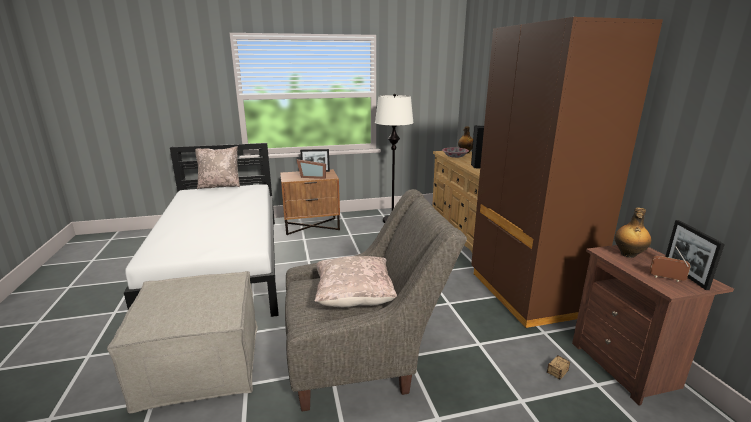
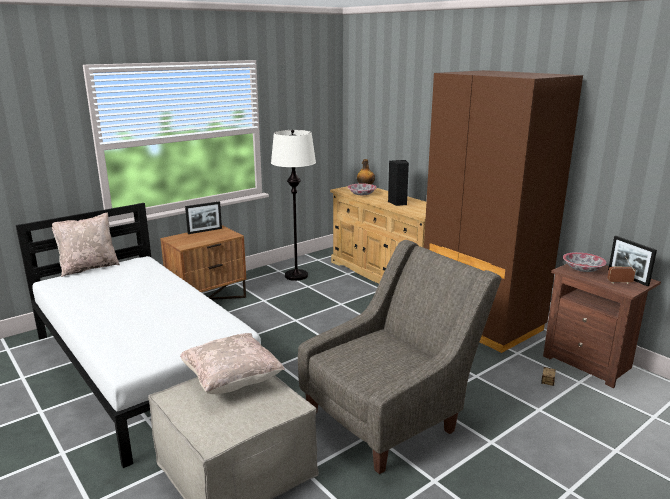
camera: 25 degrees left, 0 degrees up
picture frame [297,159,326,179] -> none
beige pillow [314,256,397,307] -> beige pillow moved to [180,333,285,394]
bottle [615,208,651,258] -> bowl [563,252,607,272]

